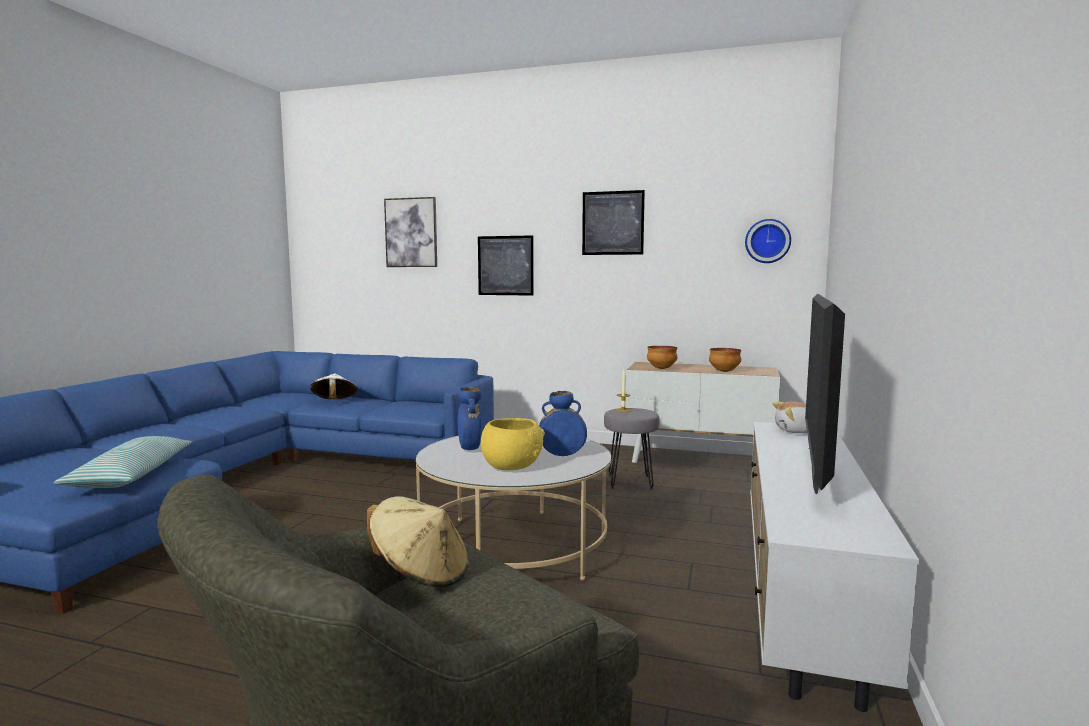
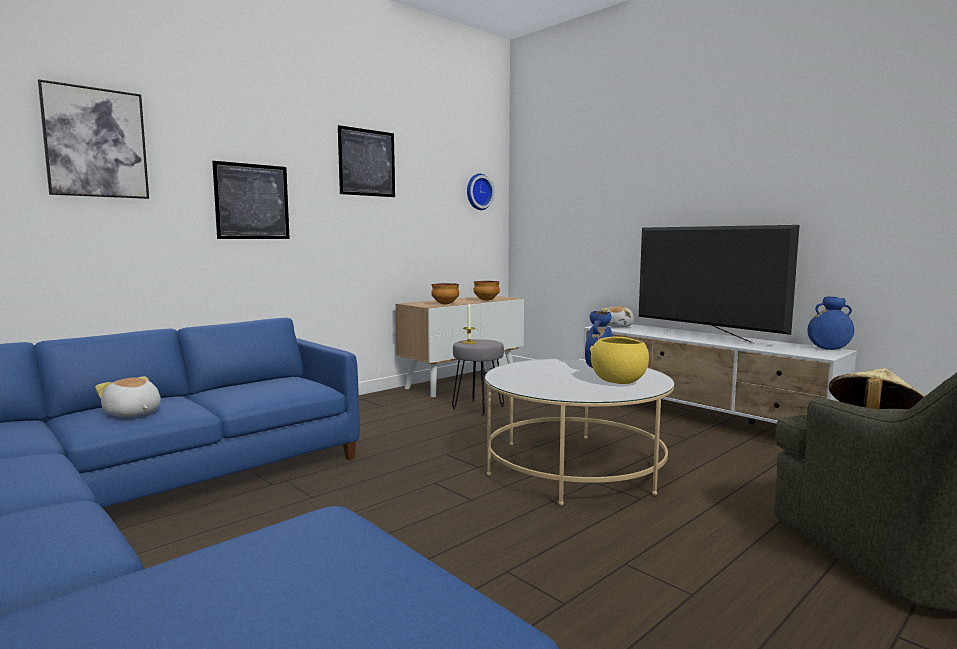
camera: 60 degrees left, 0 degrees up
pillow [53,436,192,488] -> none
white hat [310,373,357,399] -> plush toy [95,376,161,417]
blue vase [458,387,482,450] -> blue vase moved to [807,296,854,350]

